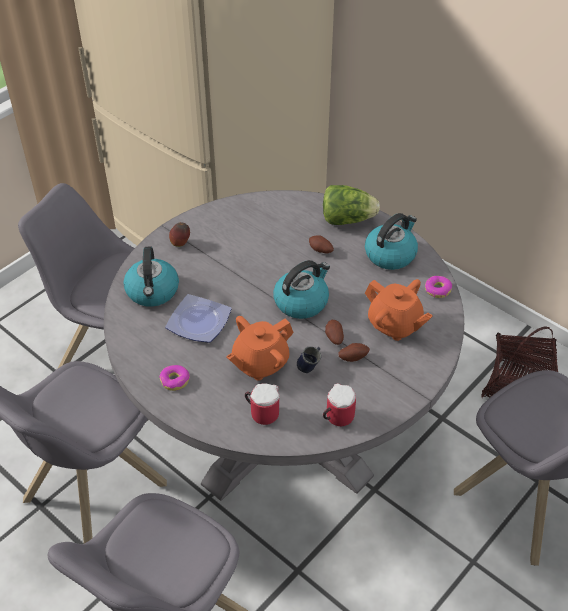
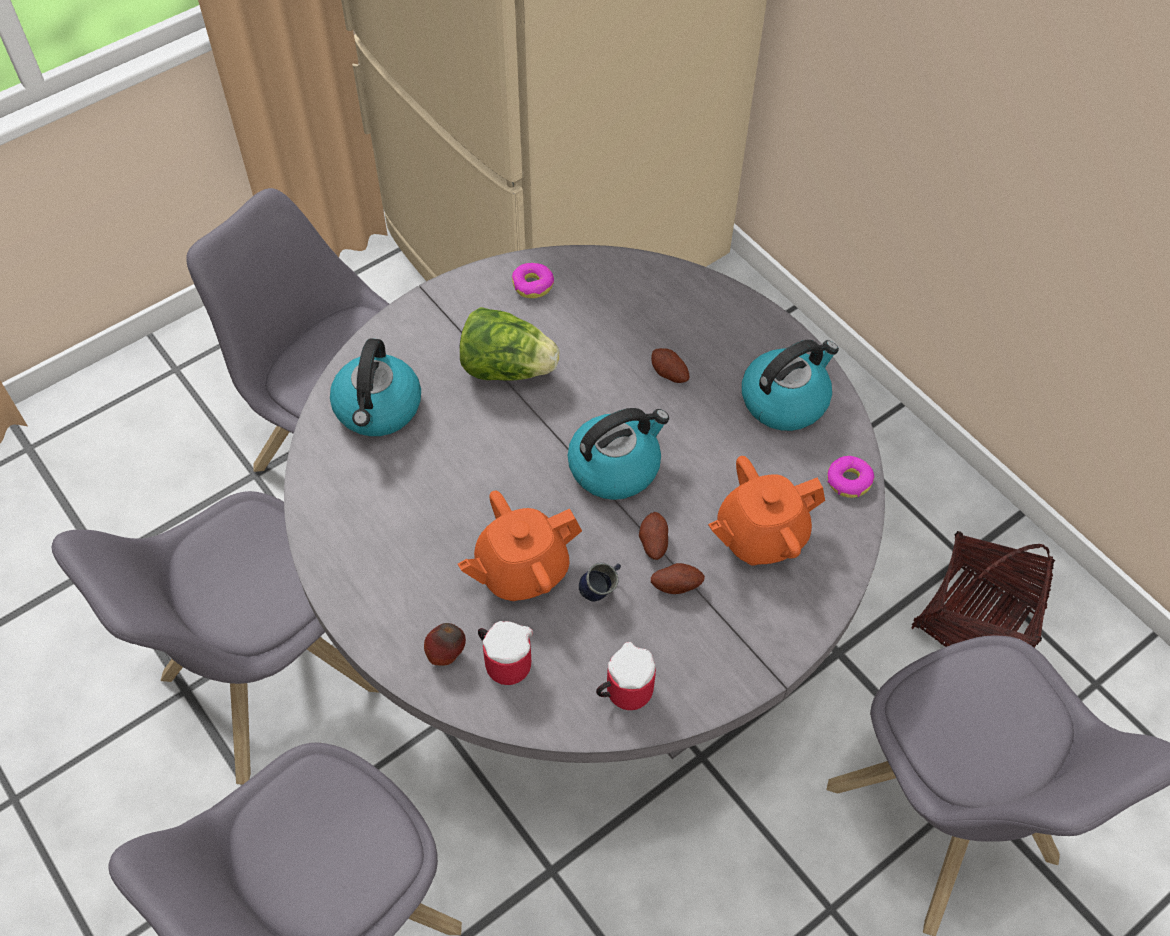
camera: 10 degrees right, 10 degrees up
donut [159,365,190,391] -> donut moved to [512,263,554,298]
plate [165,294,232,343] -> none
apple [169,222,190,247] -> apple moved to [424,623,466,665]
lettuce [323,185,380,225] -> lettuce moved to [460,307,560,381]
orange teapot [365,279,433,341] -> orange teapot turned 105 degrees clockwise [708,456,825,566]

